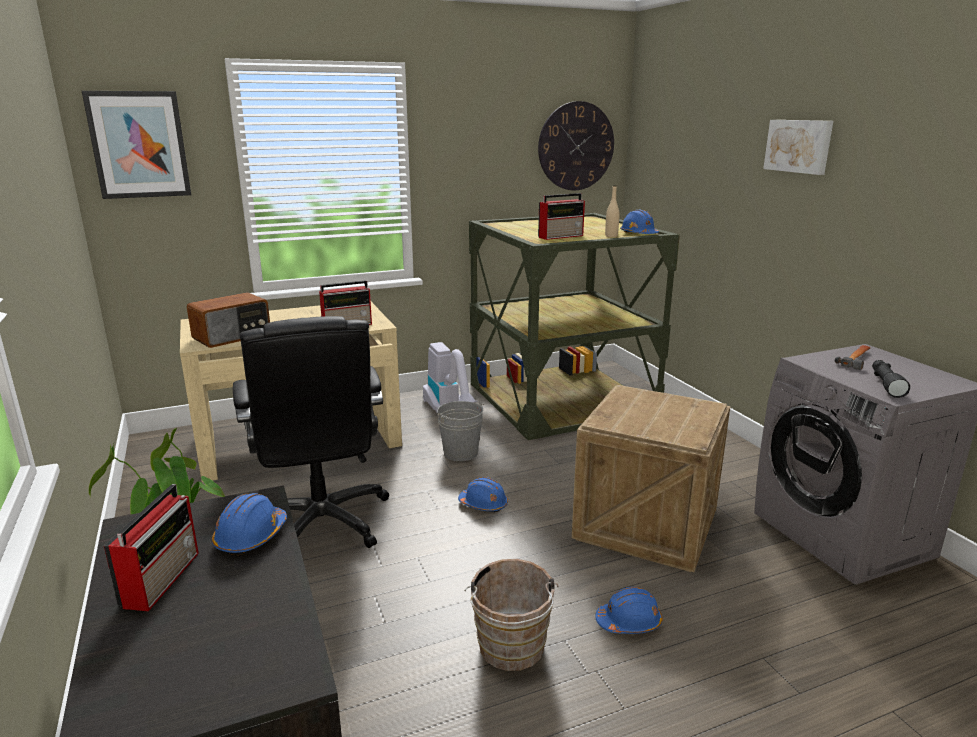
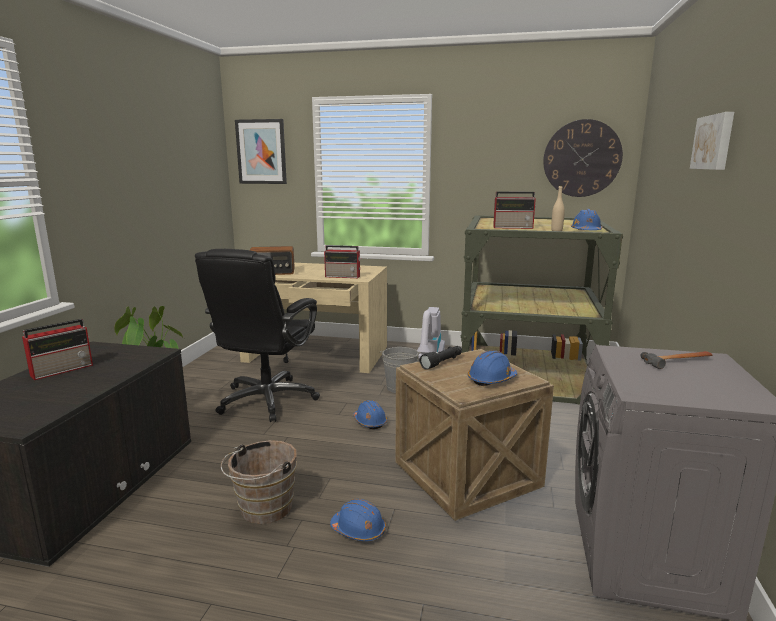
camera: 35 degrees right, 5 degrees down
blue hard hat [212,493,287,555] -> blue hard hat moved to [468,350,517,386]
black flashlight [872,360,910,398] -> black flashlight moved to [419,346,462,370]

